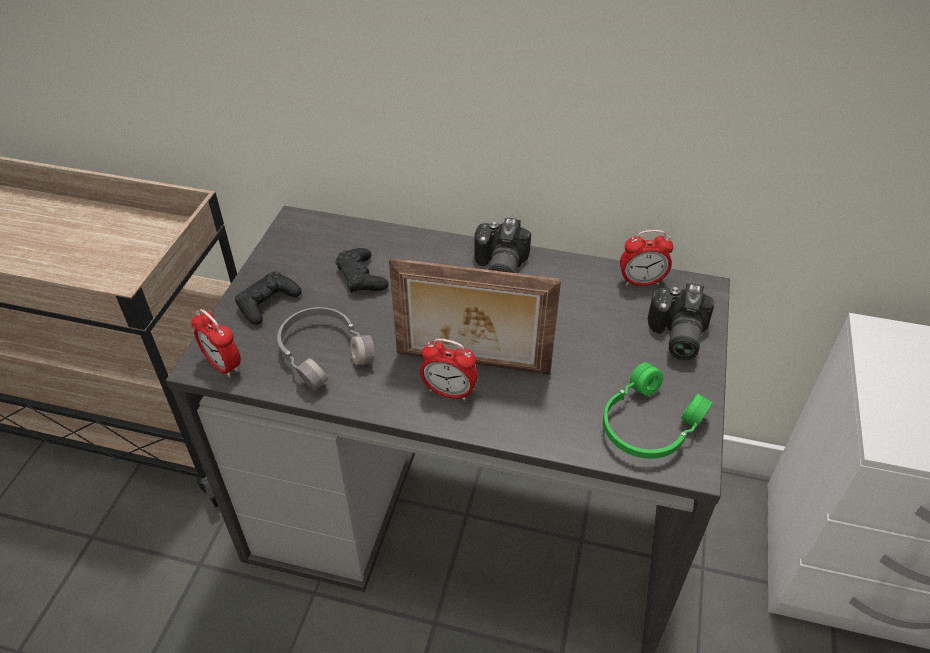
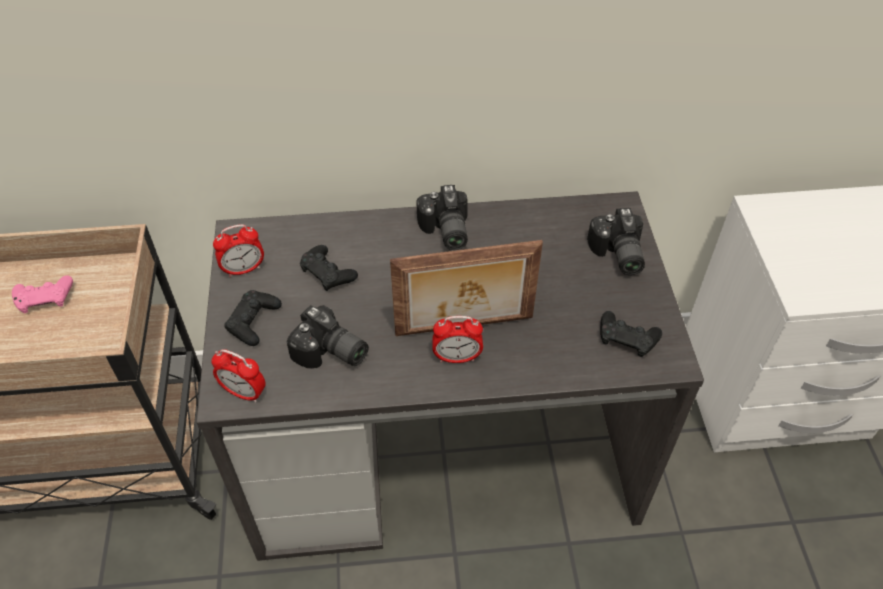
camera: 20 degrees left, 5 degrees up
grey headphones [277,307,375,391] -> camera [287,305,369,369]
green headphones [603,362,713,459] -> black game controller [600,311,662,357]
alarm clock [620,230,674,286] -> alarm clock moved to [213,224,264,277]
none -> pink game controller [12,275,73,313]

